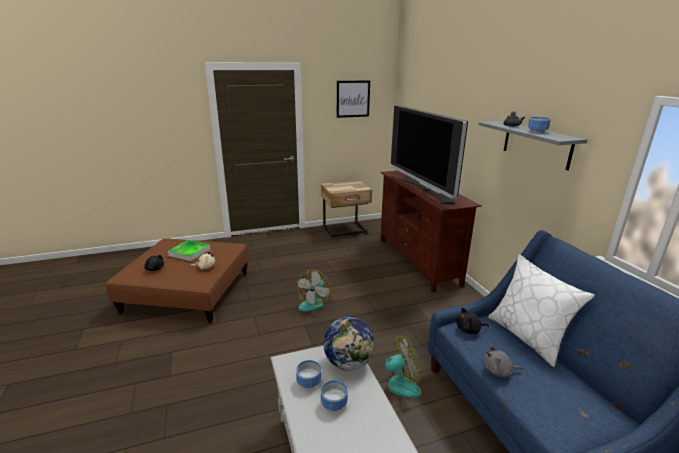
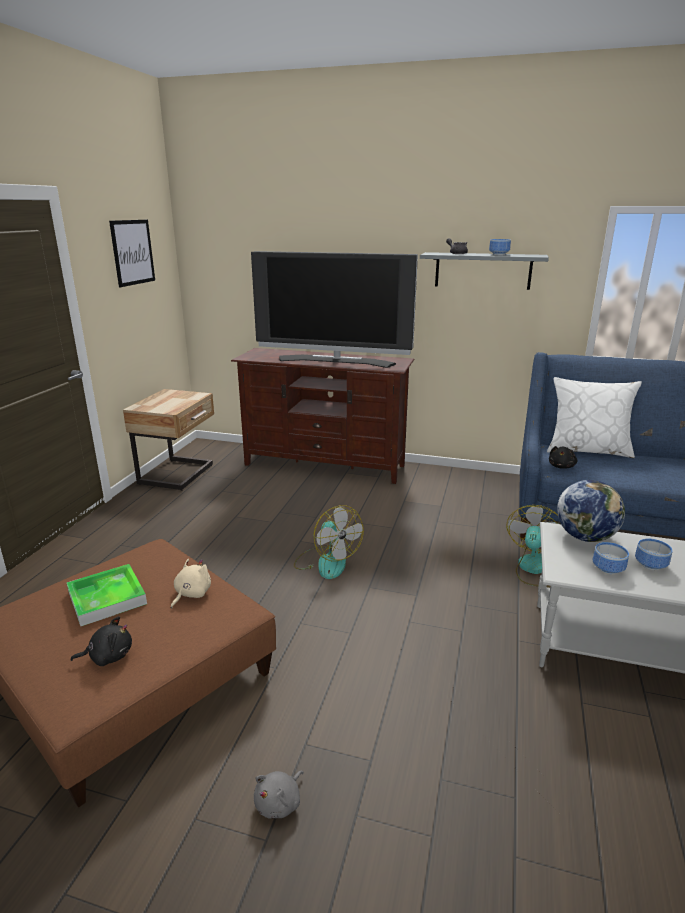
camera: 55 degrees left, 0 degrees up
grey plush toy [483,345,522,378] -> grey plush toy moved to [254,771,304,819]

